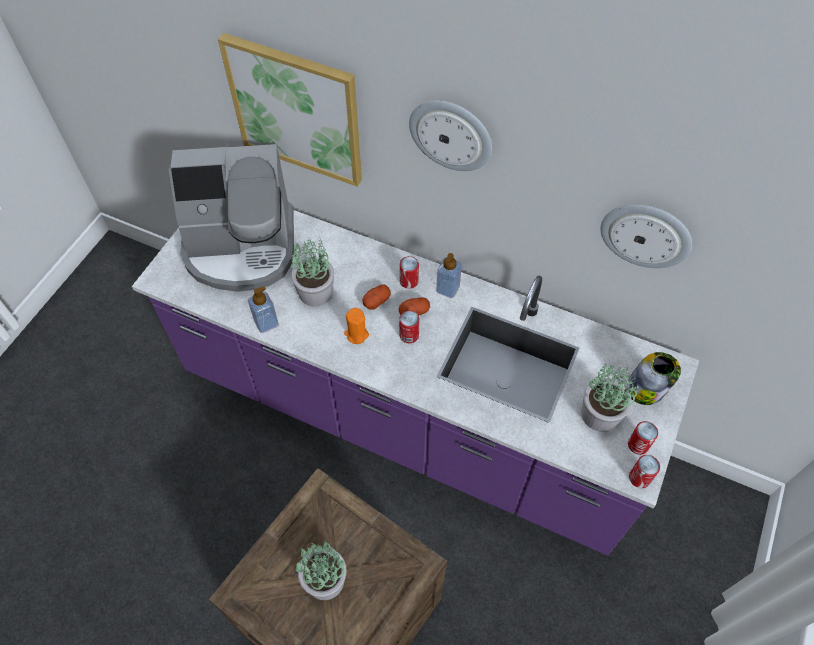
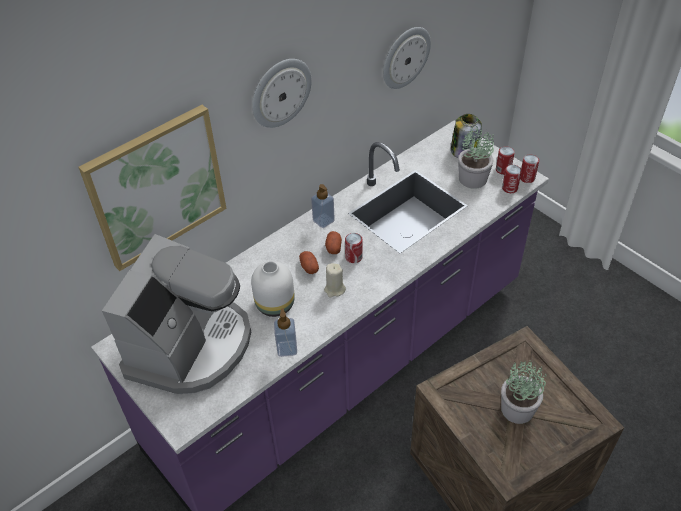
camera: 65 degrees left, 10 degrees down
potted plant [291,238,334,307] -> white vase [251,261,295,317]
orange candle [344,308,369,344] -> beige candle [324,263,346,298]
can [400,256,419,289] -> can moved to [502,165,522,193]

